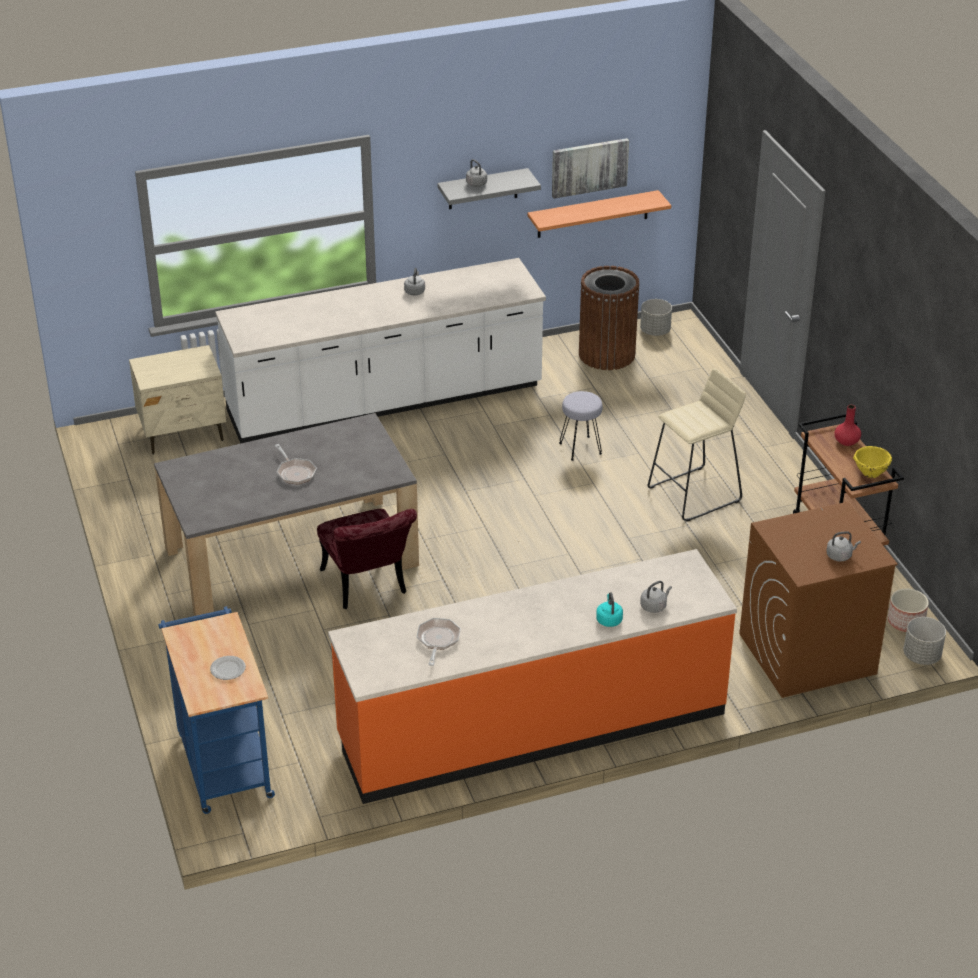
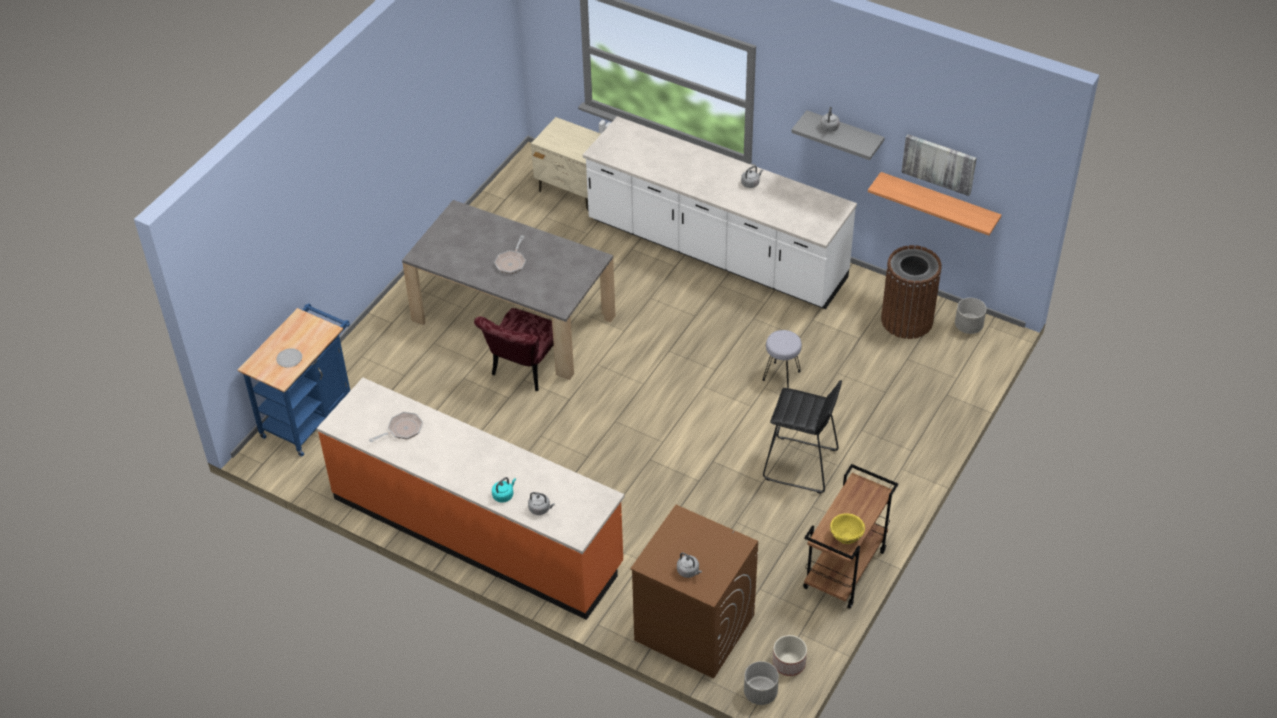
camera: 50 degrees right, 10 degrees up
beige stool [648,368,746,522] -> black stool [763,380,842,494]
red vase [834,405,861,446] -> none

